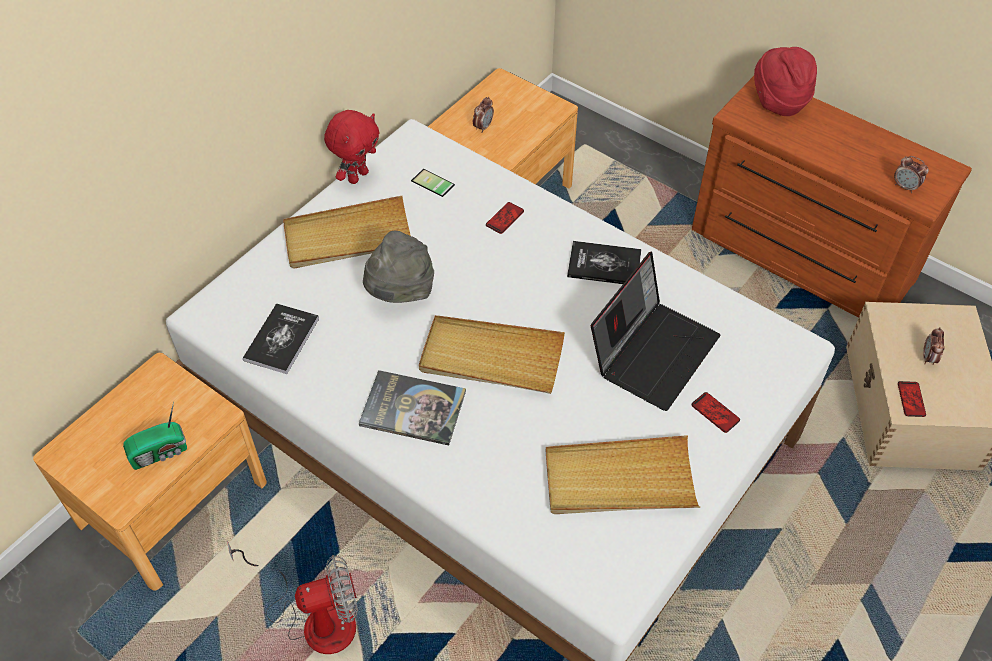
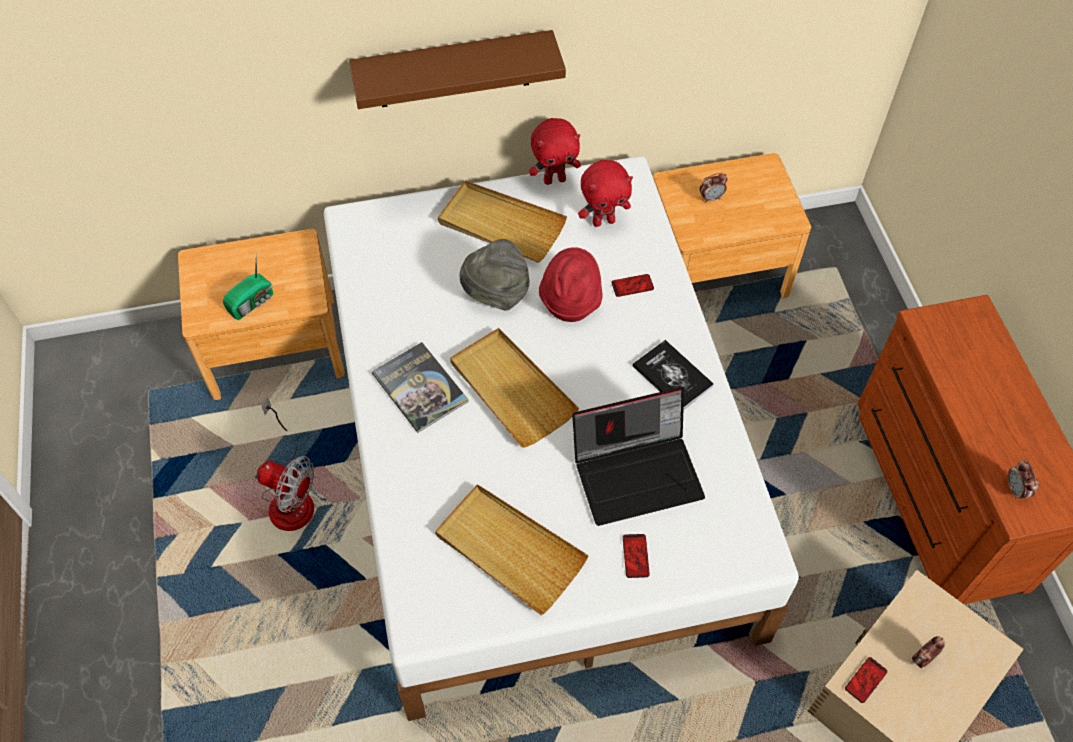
camera: 40 degrees right, 5 degrees up
radio [123,401,187,470] -> radio turned 60 degrees counterclockwise [223,253,273,320]
book [243,303,319,374] -> none
phone [411,169,455,197] -> red plush toy [578,160,633,227]
red hat [754,47,817,116] -> red hat moved to [539,247,602,322]
none -> brown shelf [349,30,566,109]

